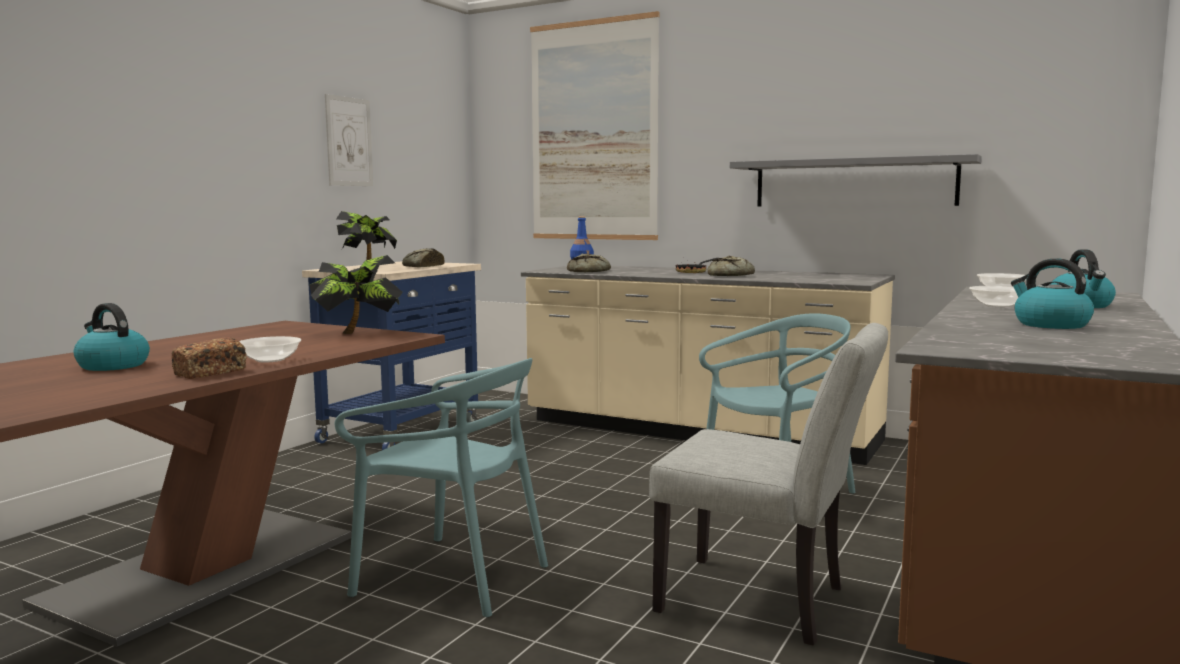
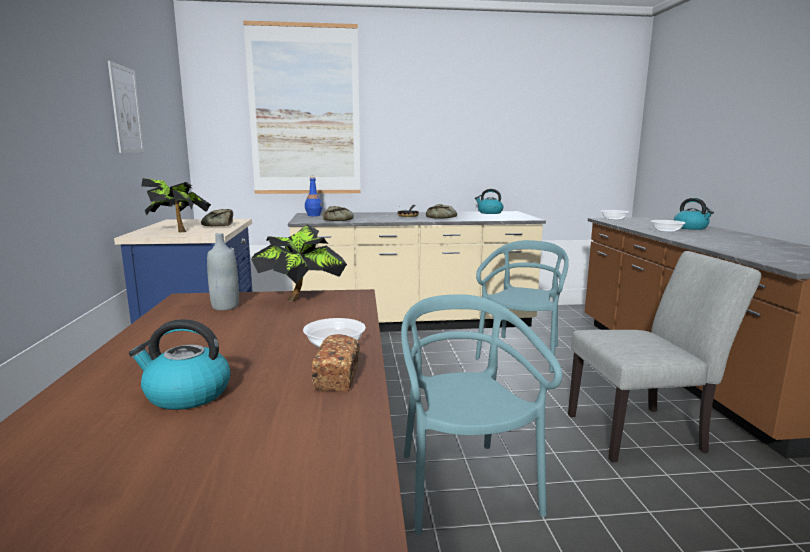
camera: 35 degrees left, 5 degrees up
turquoise chair [335,358,548,617] -> turquoise chair turned 90 degrees counterclockwise [401,294,562,535]
grey shelf [730,154,982,207] -> none
kettle [1011,258,1094,329] -> kettle moved to [475,189,503,214]
none -> grey bottle [207,233,239,311]

